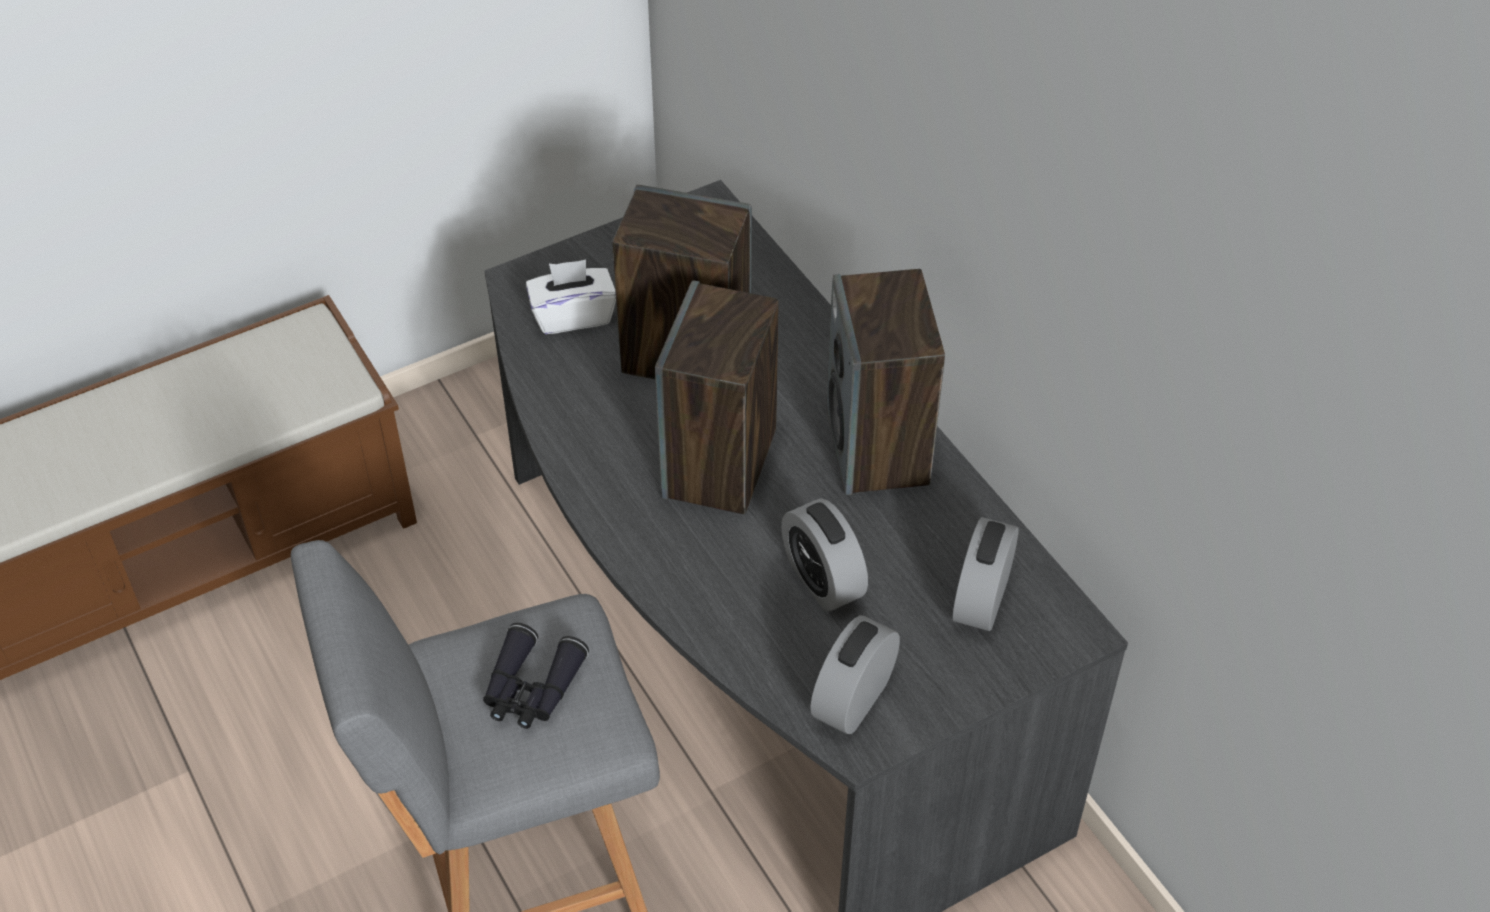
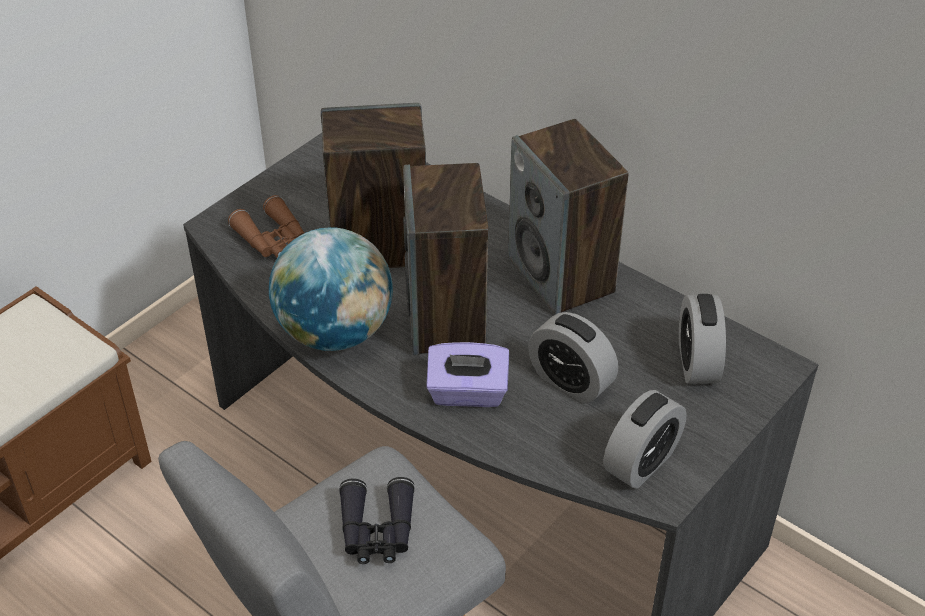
camera: 20 degrees left, 5 degrees down
white tissue box [526,259,616,334] -> brown binoculars [228,195,304,258]
alarm clock [810,615,900,734] -> alarm clock turned 150 degrees counterclockwise [604,390,687,489]
none -> globe [269,227,393,351]
none -> purple tissue box [426,342,509,407]

